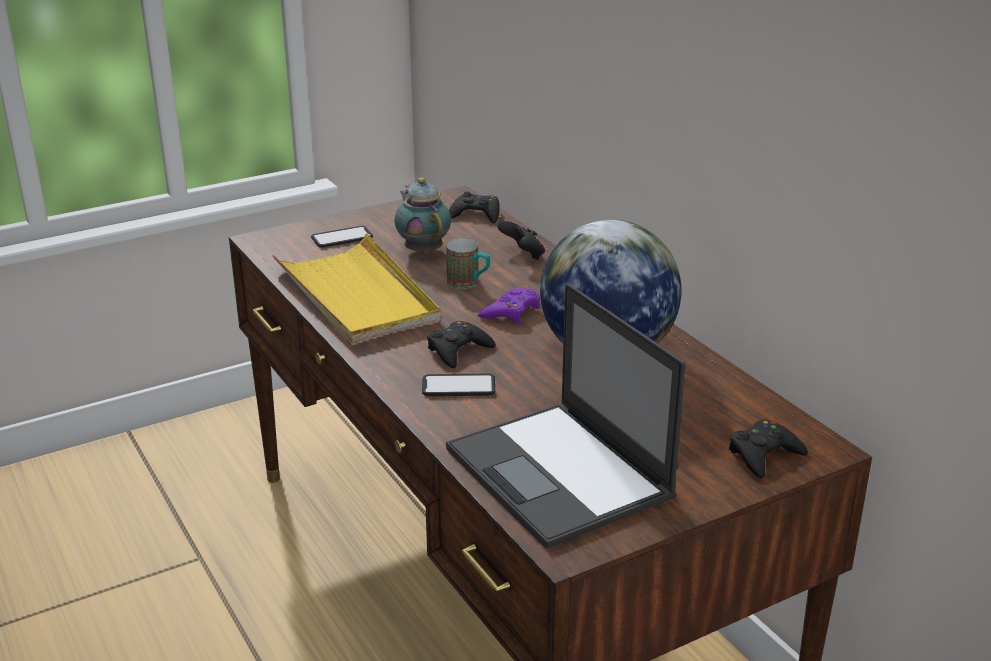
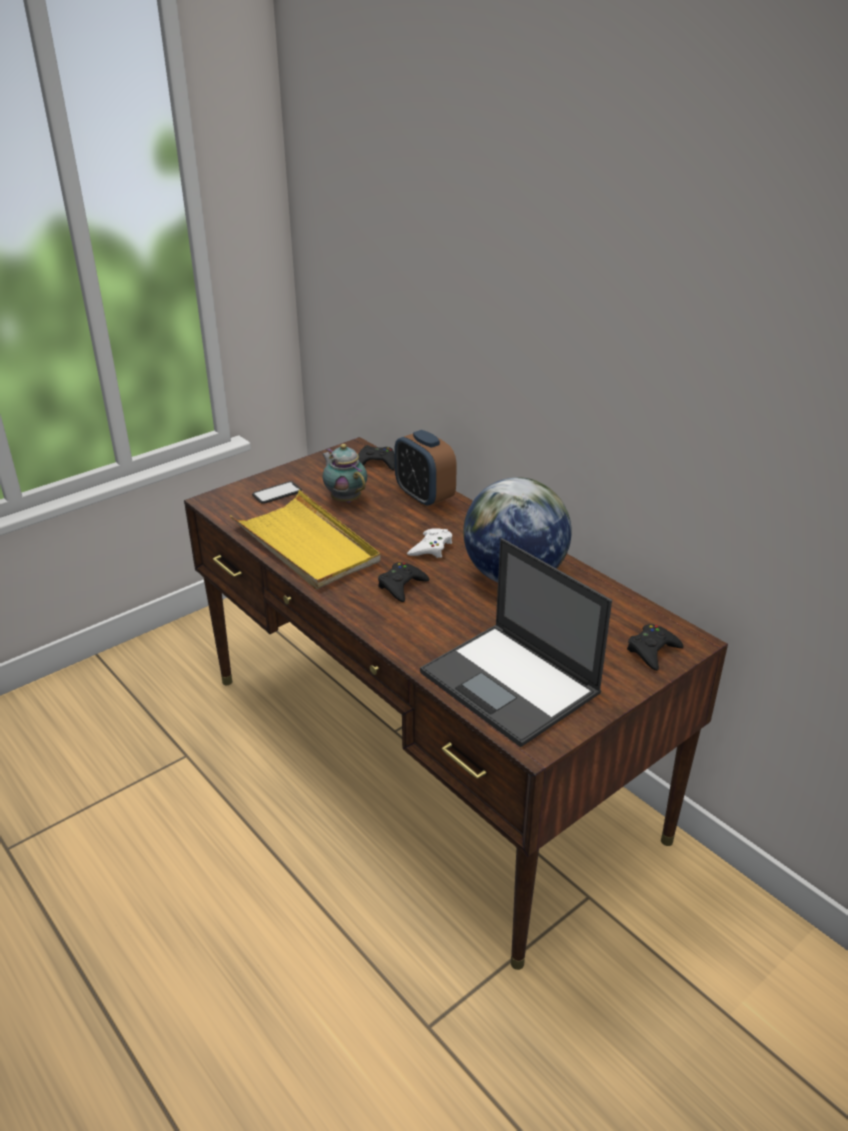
camera: 10 degrees left, 5 degrees up
phone [422,374,495,396] -> none
mug [446,238,490,289] -> none
purple game controller [478,288,540,323] -> white game controller [407,528,452,558]
black game controller [498,221,545,260] -> alarm clock [394,430,457,508]

